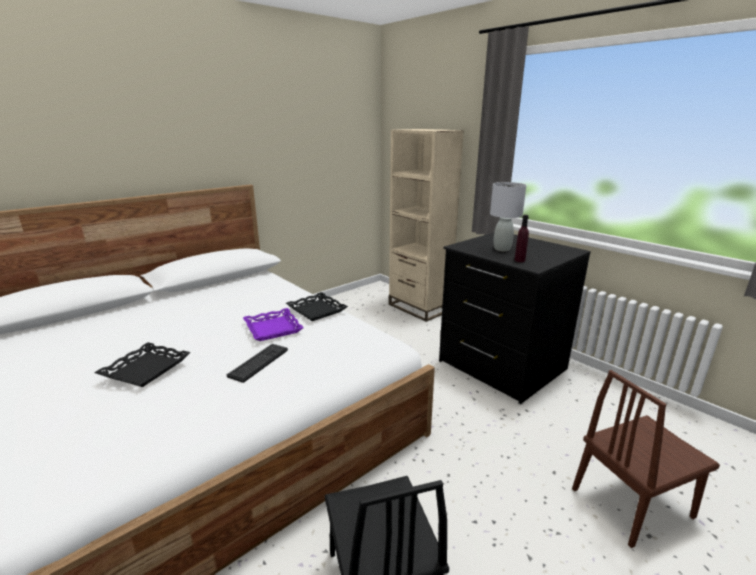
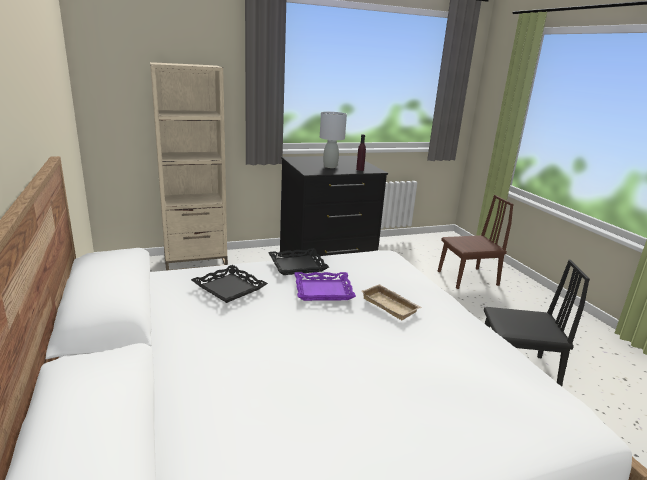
camera: 70 degrees left, 0 degrees up
black tray [94,342,190,387] -> black tray moved to [191,265,268,303]
keyboard [227,344,288,383] -> beige tray [361,284,422,321]
brown chair [572,370,720,548] -> brown chair turned 105 degrees counterclockwise [438,195,514,289]

